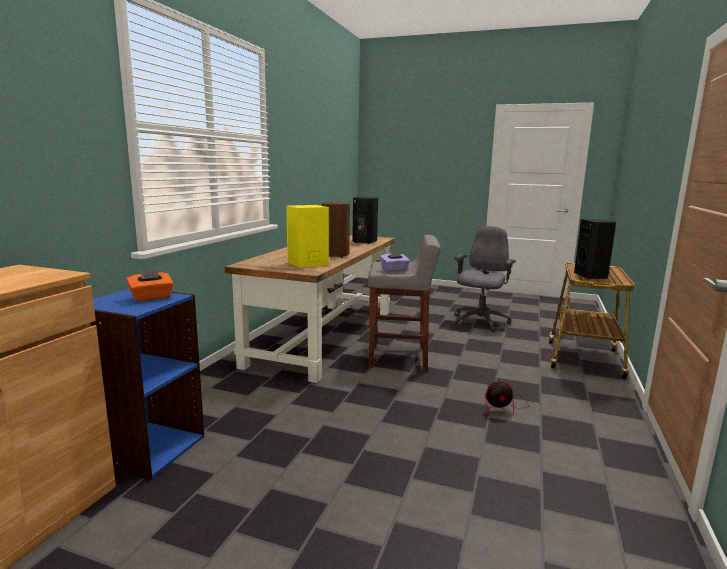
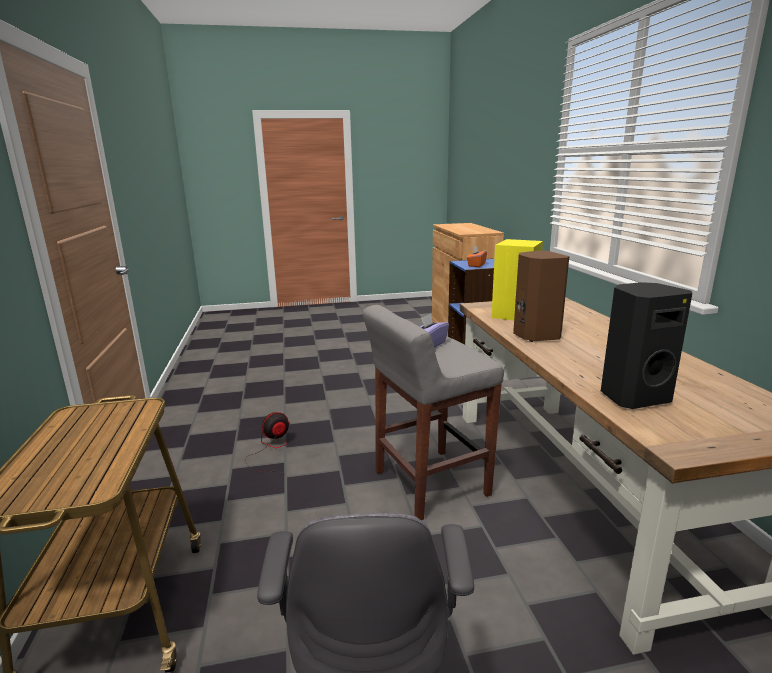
camera: 150 degrees right, 5 degrees up
black speaker [574,219,616,280] -> none

